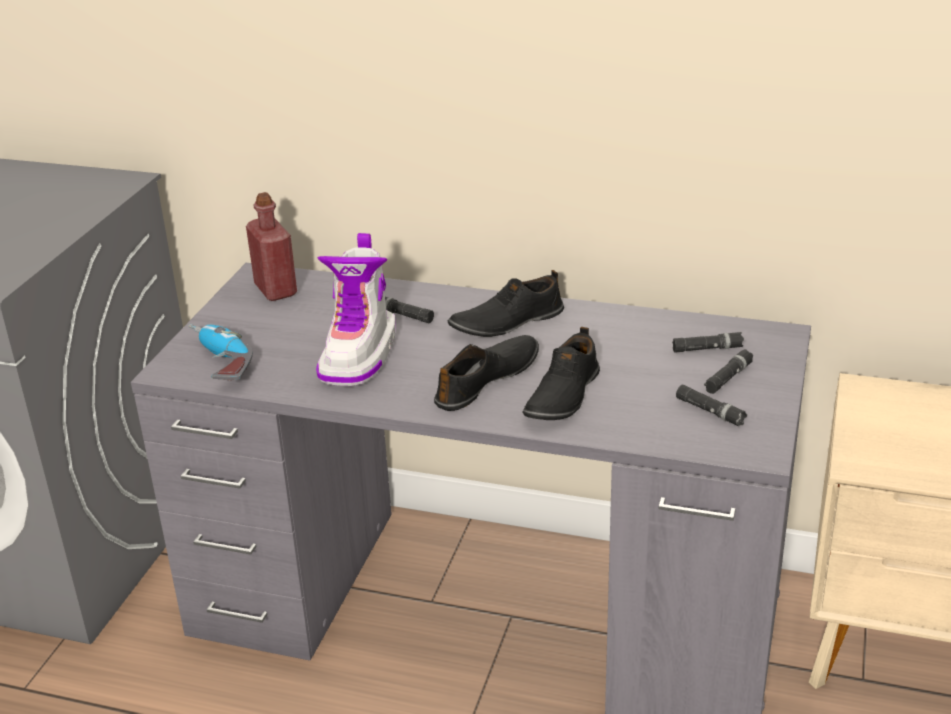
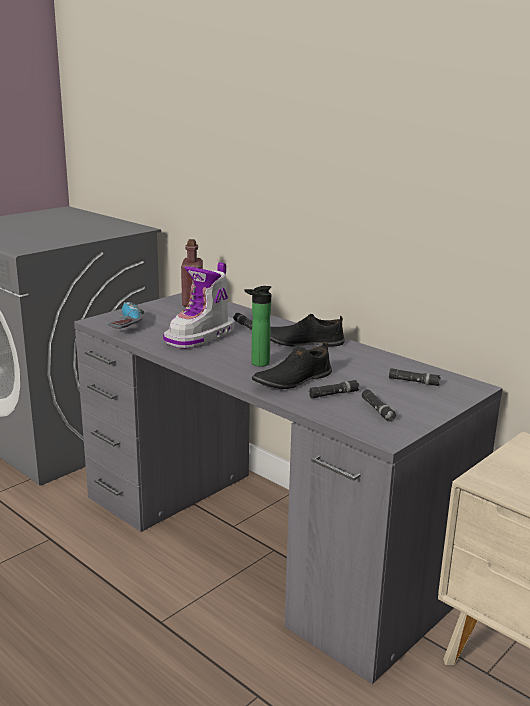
camera: 25 degrees right, 10 degrees down
black shoe [434,335,539,411] -> bottle [244,286,271,367]
black flashlight [704,349,753,394] -> black flashlight moved to [309,380,359,398]

